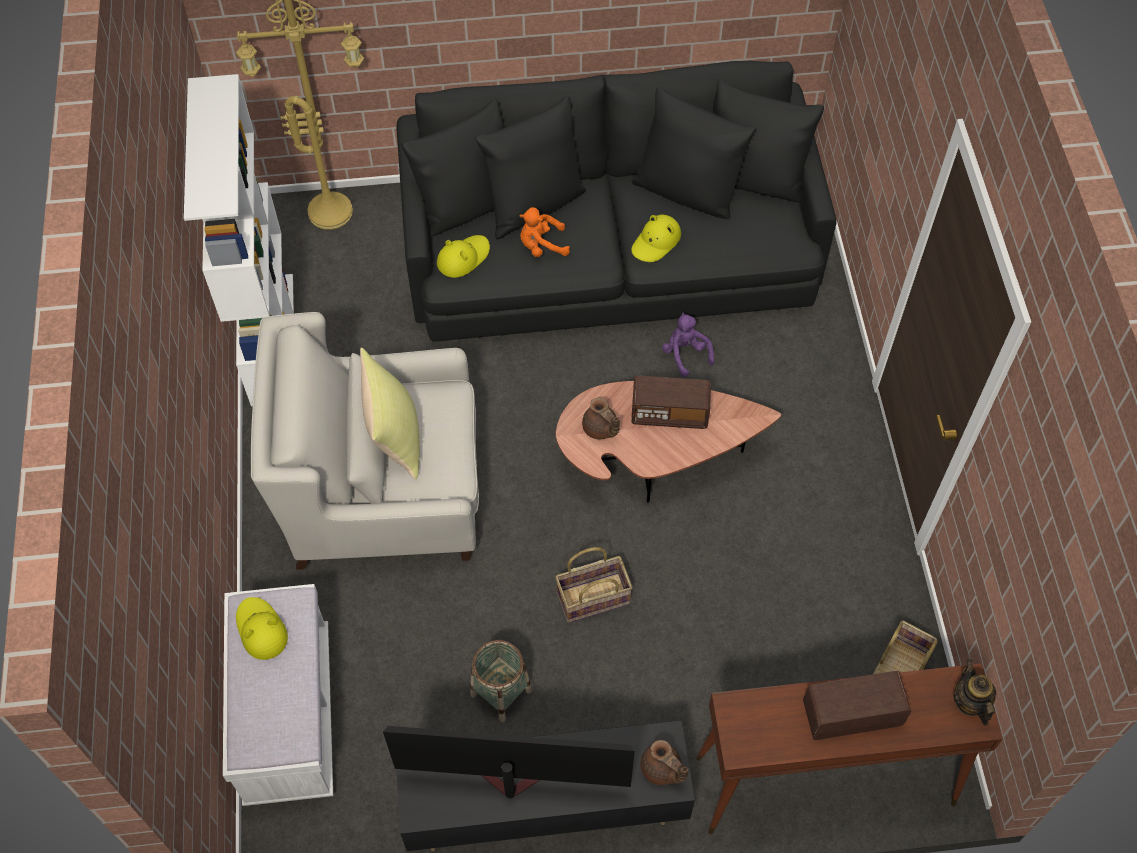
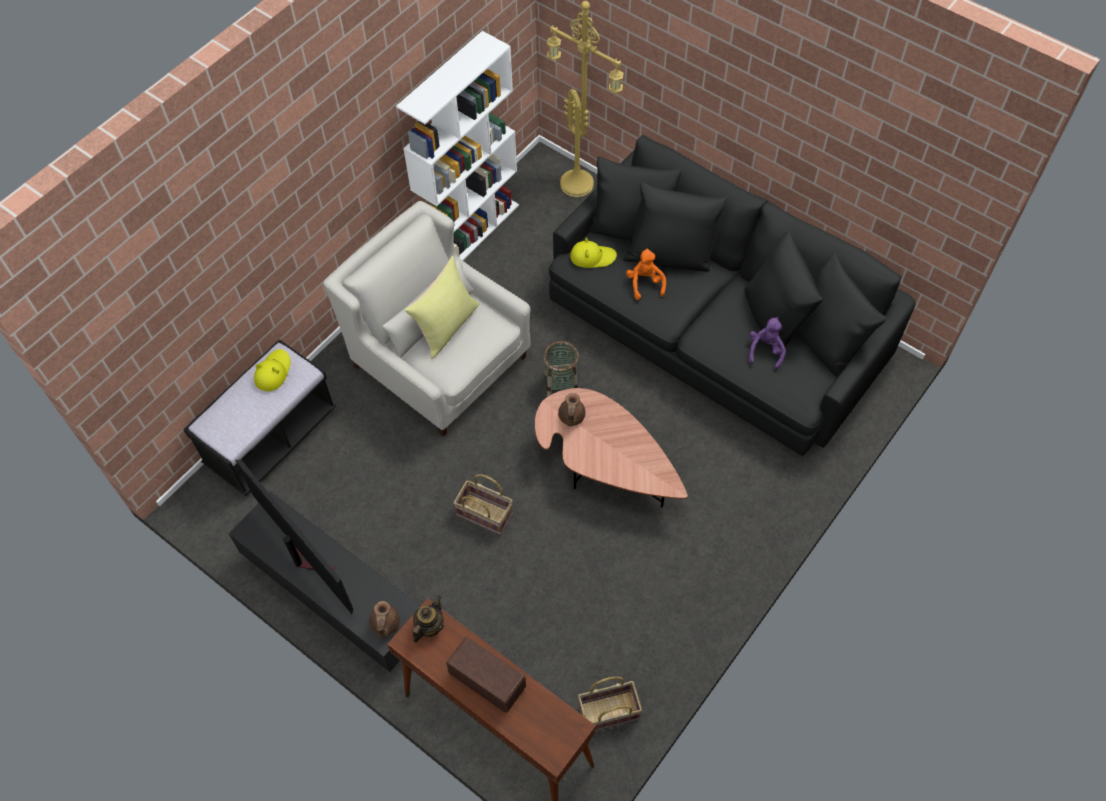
camera: 45 degrees right, 0 degrees up
white bench [223,584,333,806] -> black bench [183,339,336,496]
basket [470,640,532,722] -> basket moved to [544,341,579,397]
orange plush toy [520,207,570,257] -> orange plush toy turned 45 degrees clockwise [626,248,666,300]
yellow hat [631,215,681,262] -> none
radio [631,376,711,429] -> none
purple plush toy [662,313,714,377] -> purple plush toy moved to [748,317,786,370]
teapot [953,659,997,726] -> teapot moved to [413,596,444,642]

